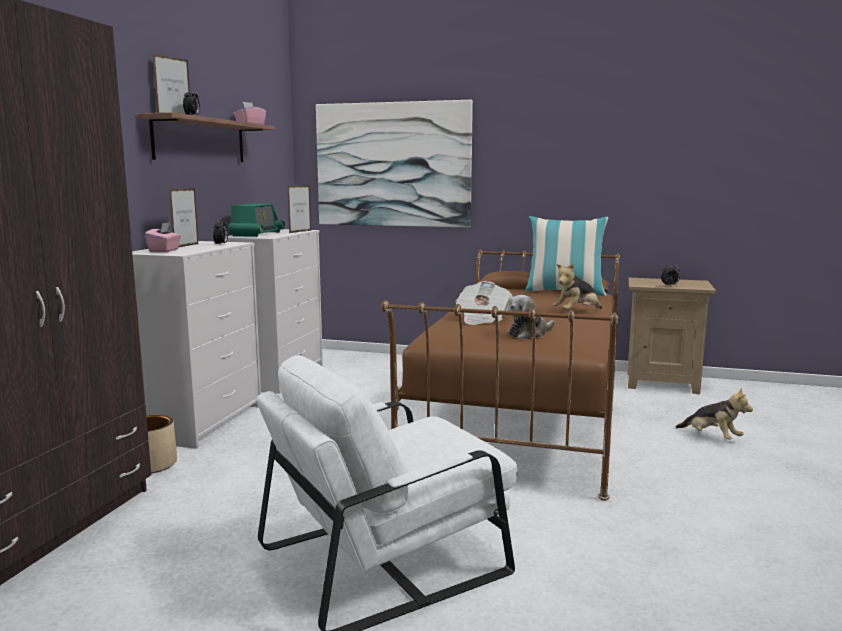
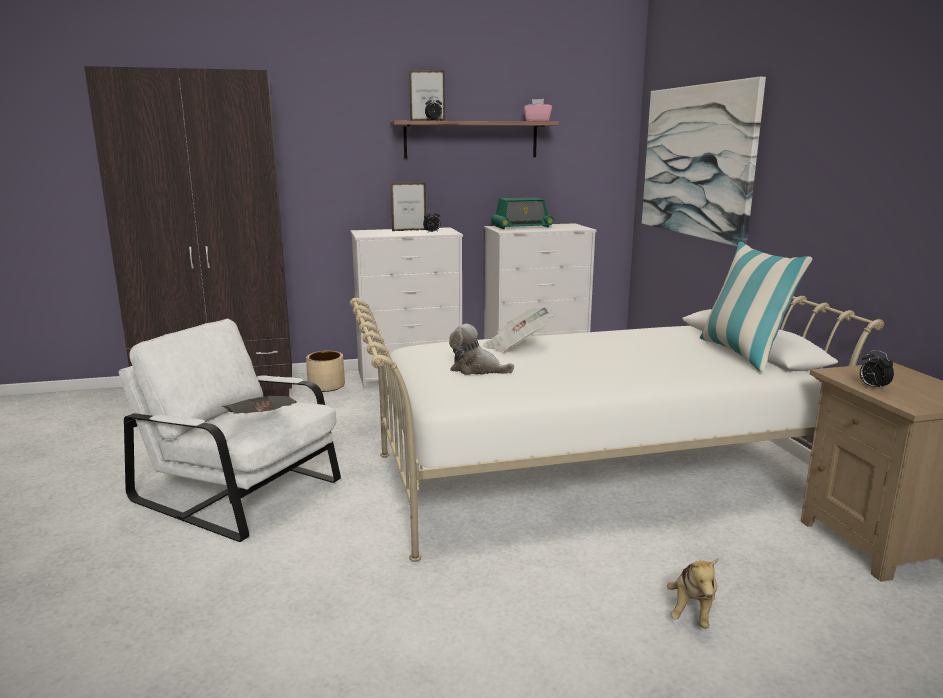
camera: 60 degrees right, 5 degrees up
pink tissue box [145,222,181,252] -> none
picture frame [287,185,311,233] -> none
brown bed [381,249,620,501] -> white bed [350,296,884,562]
plush toy [553,263,602,310] -> none
none -> newspaper [222,396,297,414]

